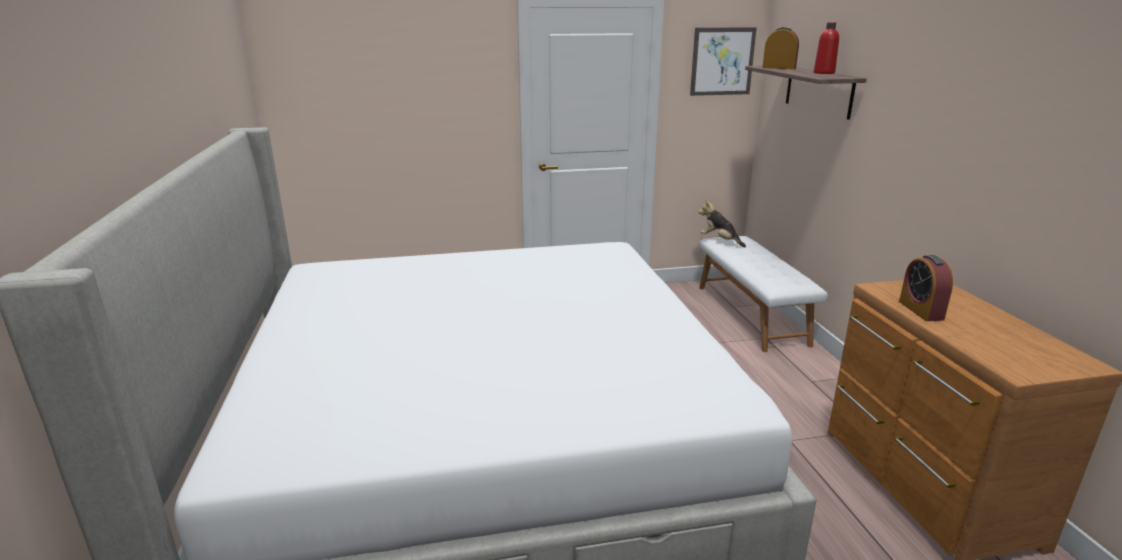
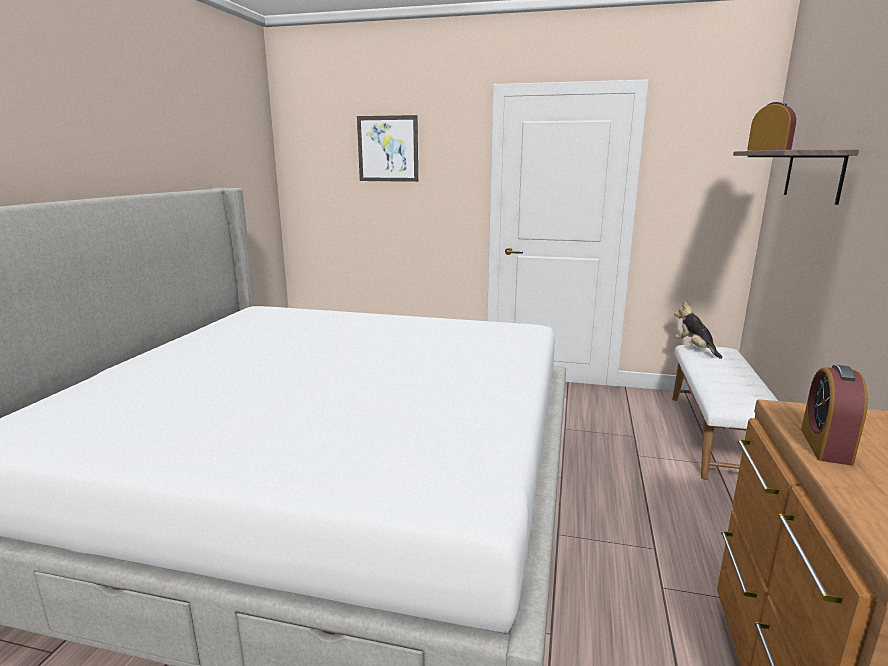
camera: 25 degrees right, 5 degrees down
picture [690,27,757,96] -> picture moved to [357,115,418,182]
red bottle [814,22,839,74] -> none

